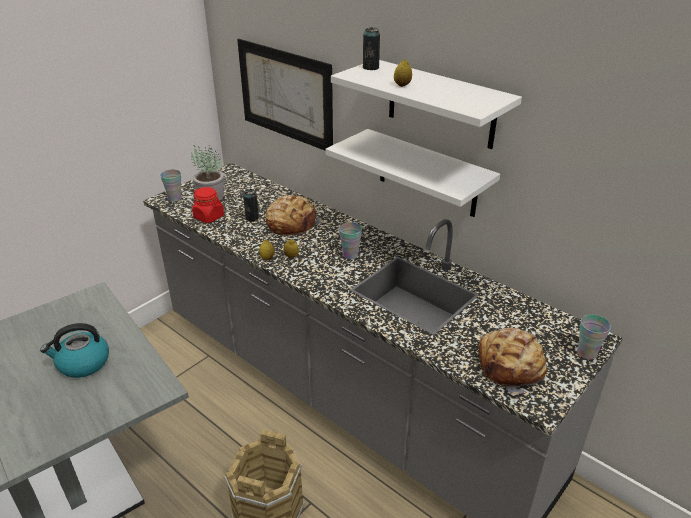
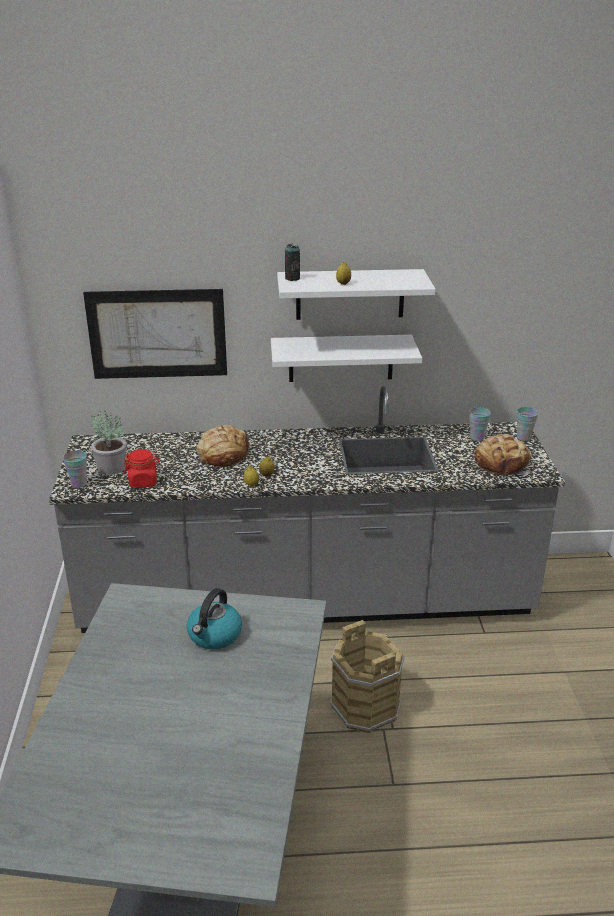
camera: 45 degrees left, 5 degrees down
can [243,189,259,222] -> none
cup [339,222,362,259] -> cup moved to [469,407,491,441]

